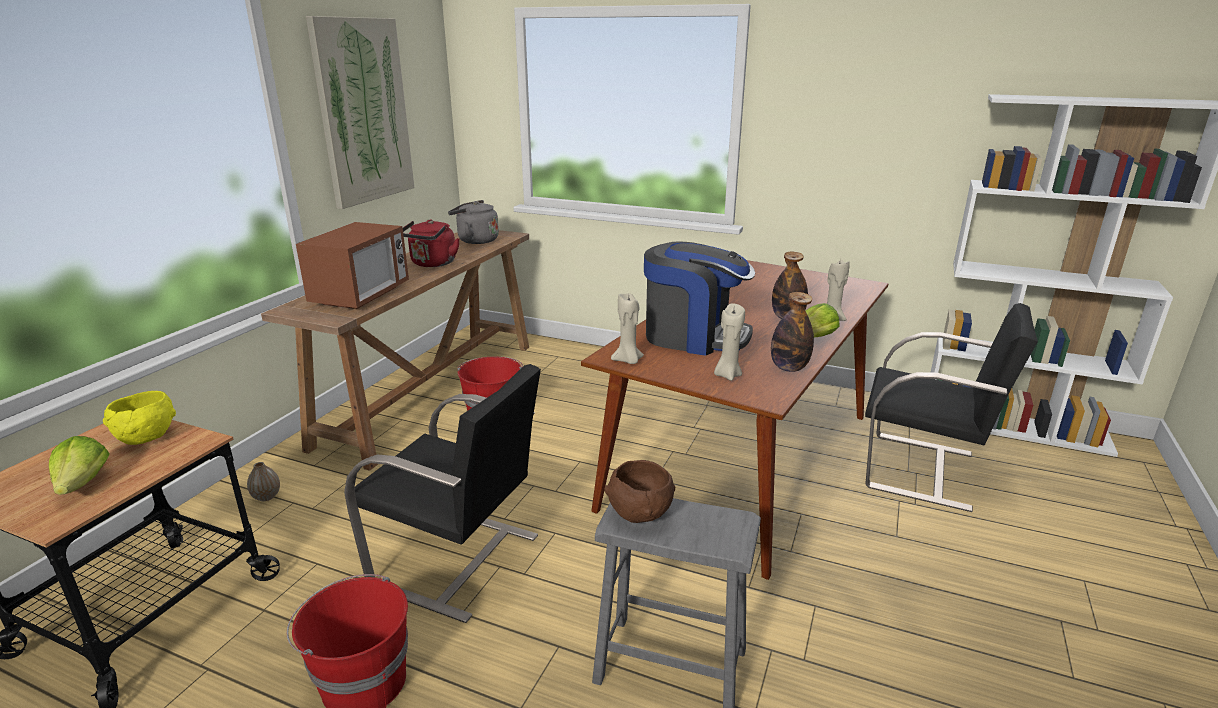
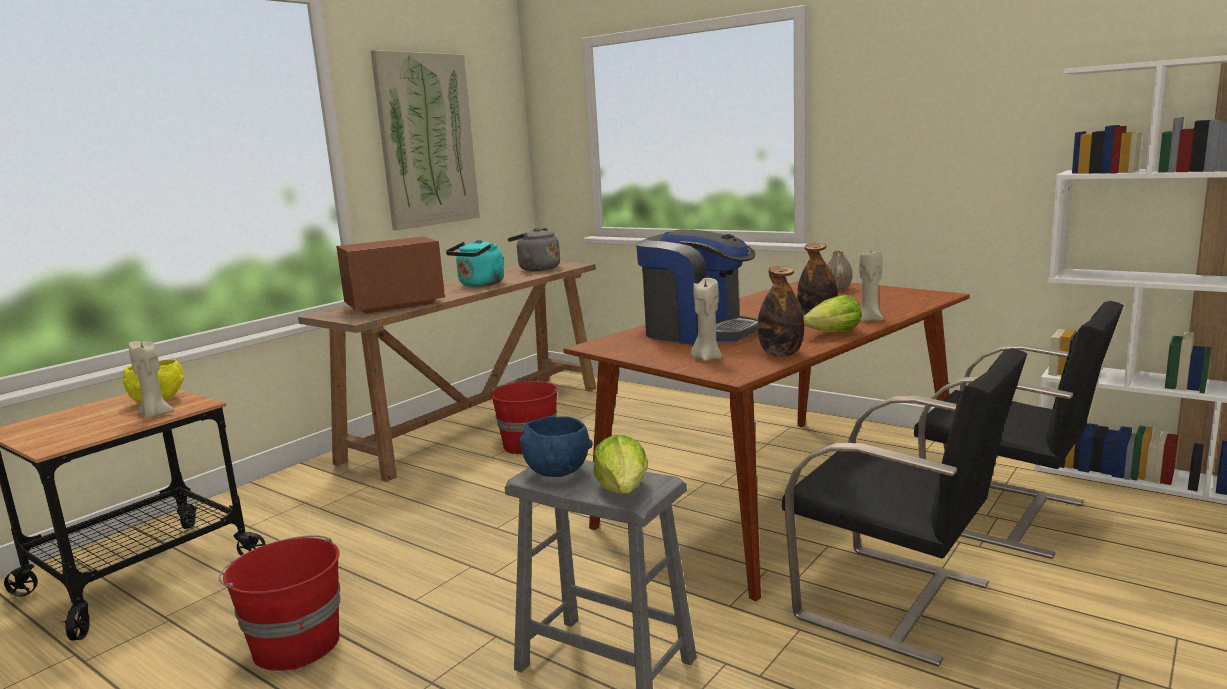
camera: 15 degrees right, 10 degrees down
lettuce [49,436,110,495] -> lettuce moved to [593,435,648,494]
vase [247,462,280,501] -> vase moved to [826,251,853,291]
microwave [296,222,409,309] -> microwave turned 150 degrees counterclockwise [336,237,445,314]
black chair [344,364,541,623] -> black chair moved to [782,348,1027,666]
red kettle [403,220,460,267] -> turquoise kettle [446,239,504,287]
brown bowl [605,460,675,523] -> blue bowl [519,416,593,477]
beige candle [611,294,644,364] -> beige candle moved to [129,341,175,418]

